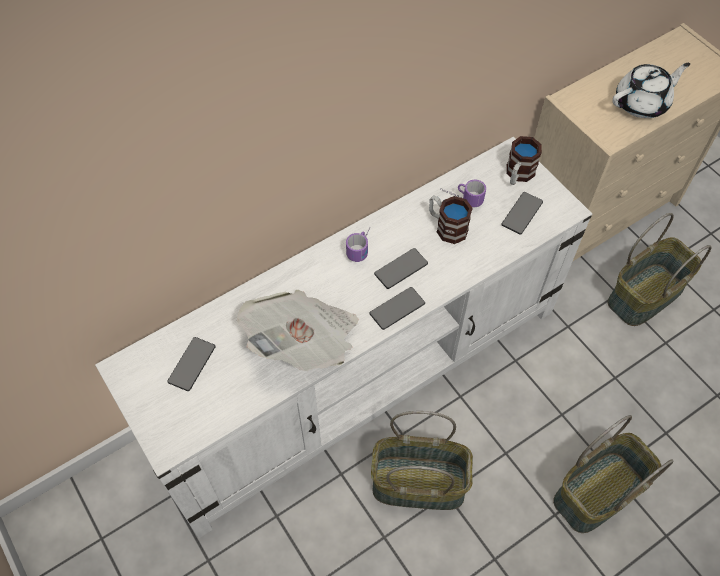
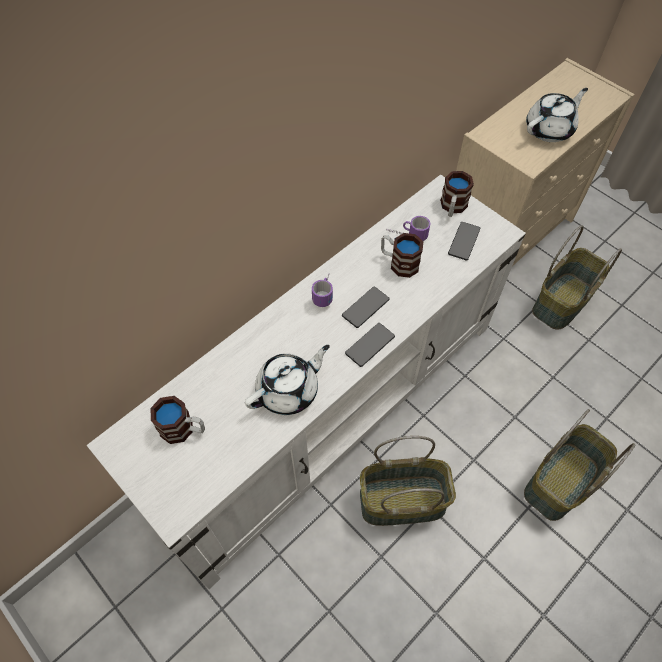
camera: 10 degrees left, 0 degrees up
phone [167,337,215,391] -> mug [151,396,205,444]
newspaper [237,290,359,371] -> white teapot [245,345,330,415]

